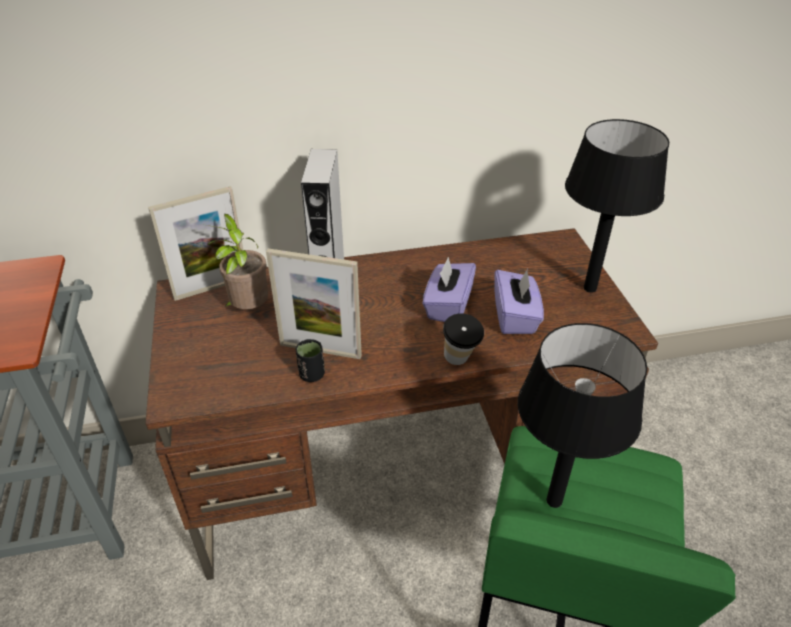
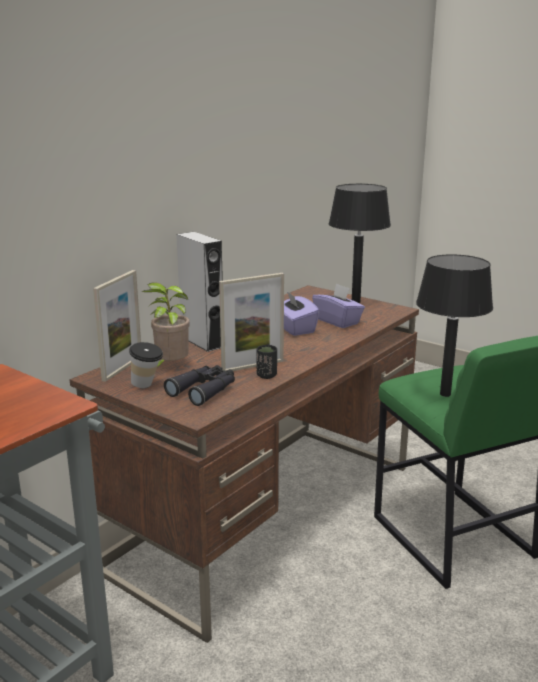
camera: 40 degrees left, 20 degrees down
cup [443,313,484,365] -> cup moved to [129,342,163,388]
none -> black binoculars [164,365,235,406]

